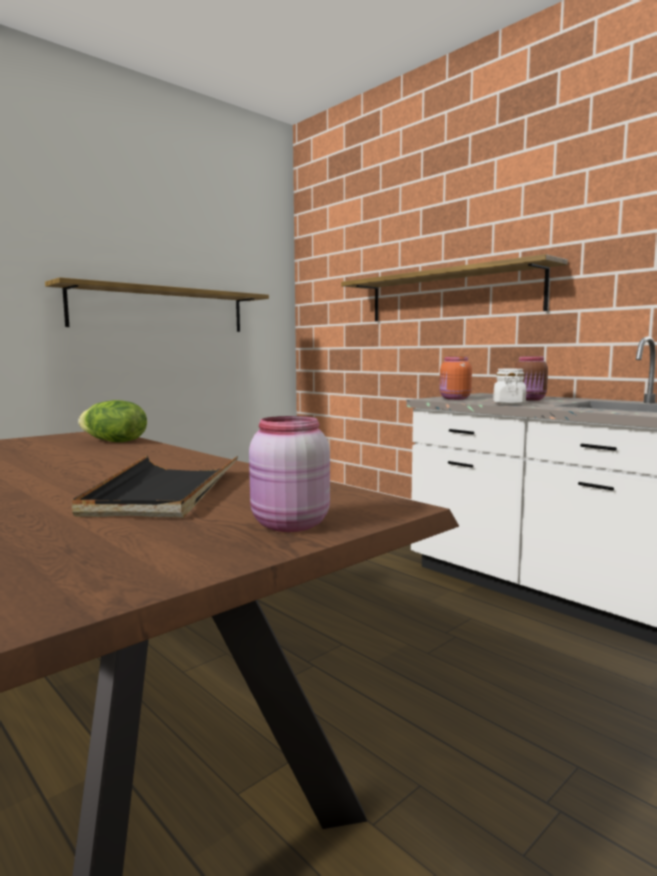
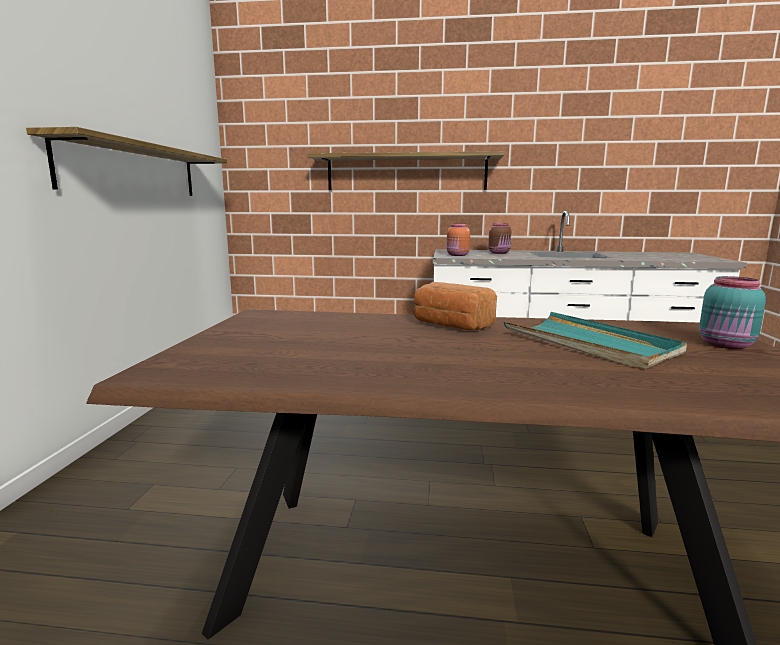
camera: 40 degrees left, 5 degrees up
black tray [71,456,238,518] -> turquoise tray [504,312,687,370]
lettuce [78,400,147,442] -> none
pink jar [249,416,330,532] -> turquoise jar [699,276,766,349]
white jar [493,369,526,405] -> none
none -> bread [414,282,497,330]

